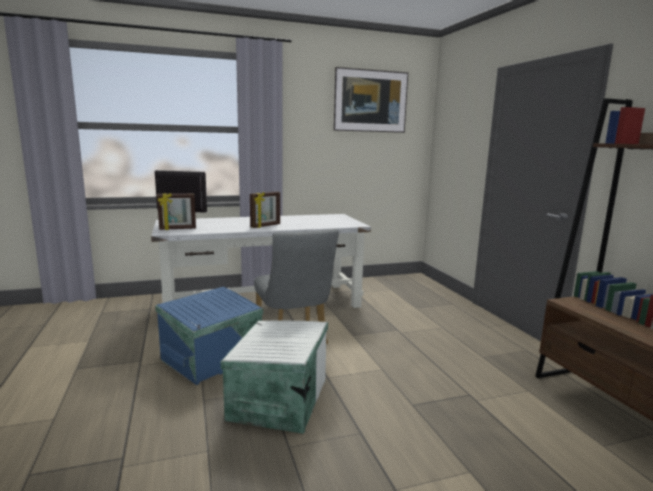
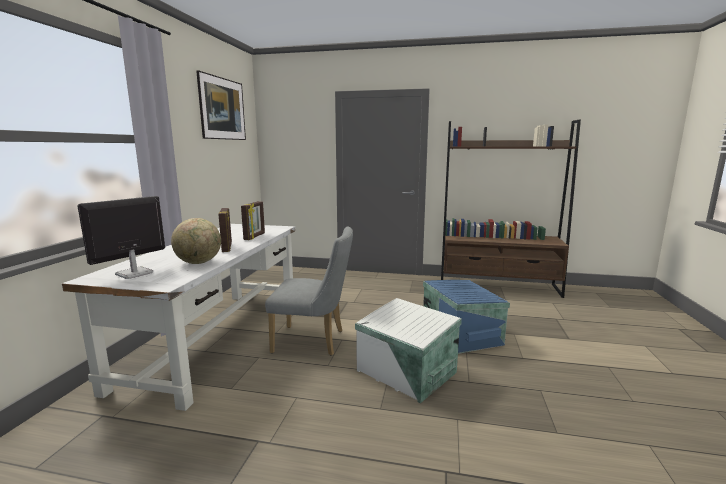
camera: 60 degrees left, 0 degrees up
blue storage box [155,287,263,385] -> blue storage box moved to [423,280,510,354]
picture frame [157,193,196,230] -> picture frame moved to [241,201,265,240]
none -> globe [171,218,221,264]

